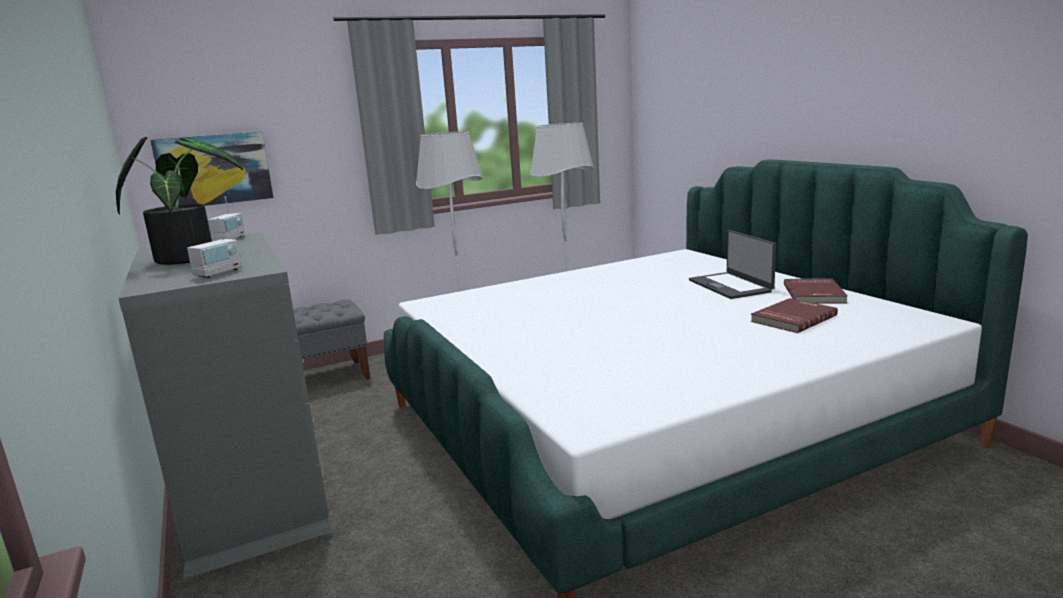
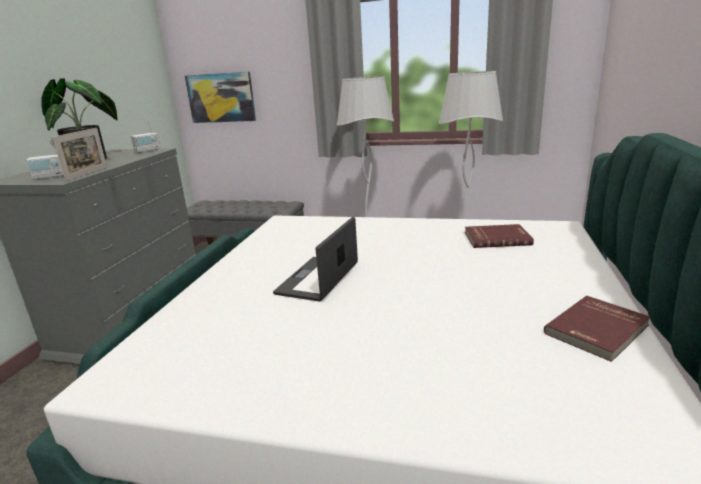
camera: 40 degrees right, 5 degrees up
laptop [689,230,776,299] -> laptop moved to [273,217,358,302]
red book [751,298,838,333] -> red book moved to [465,224,534,248]
none -> picture frame [53,128,107,182]

